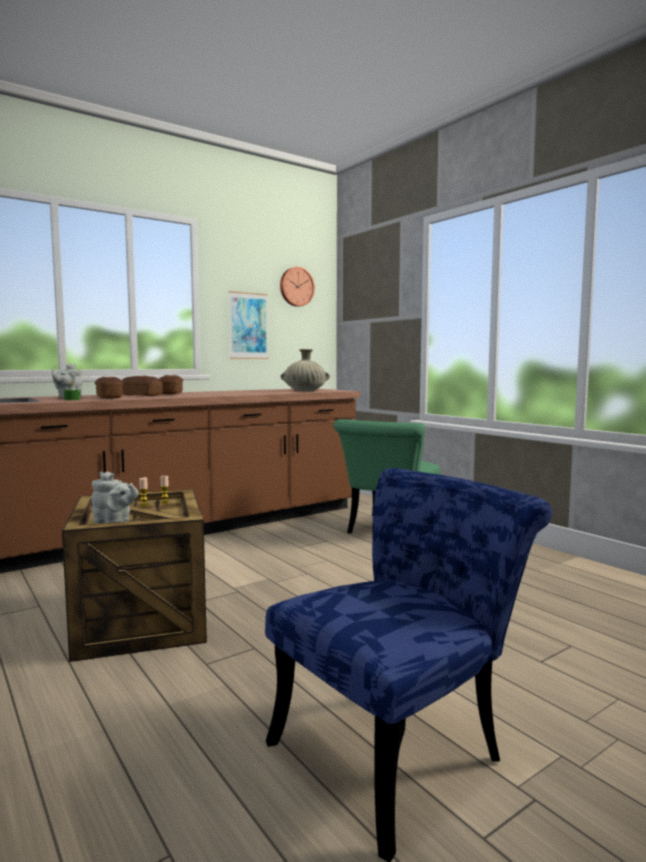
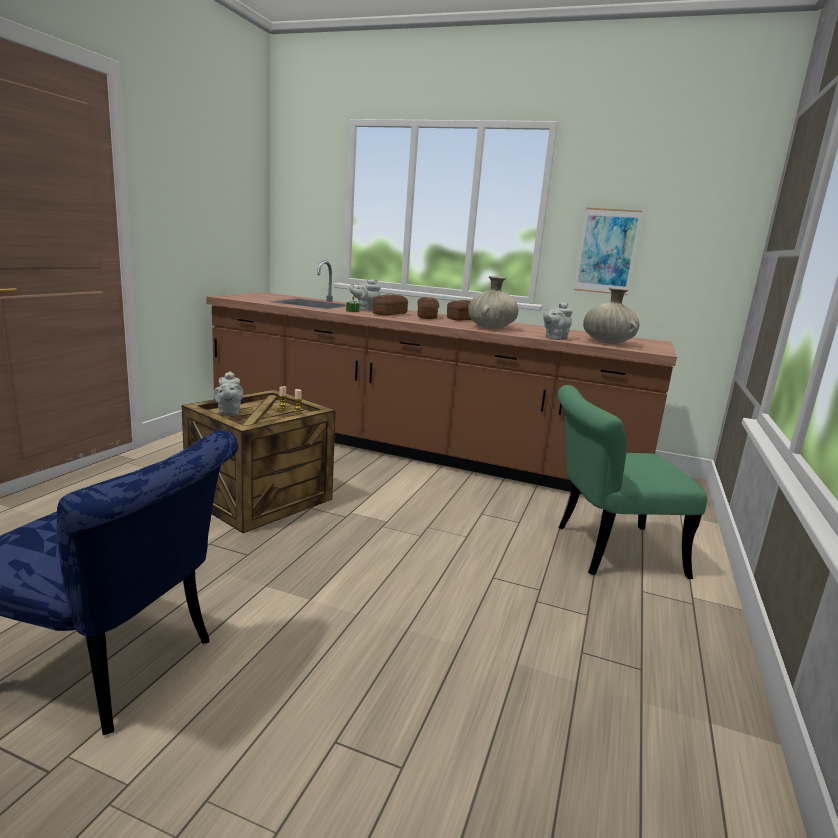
camera: 55 degrees right, 10 degrees up
wall clock [280,267,315,307] -> none
none -> beige vase [468,276,518,329]
none -> grey teapot [543,302,573,340]

